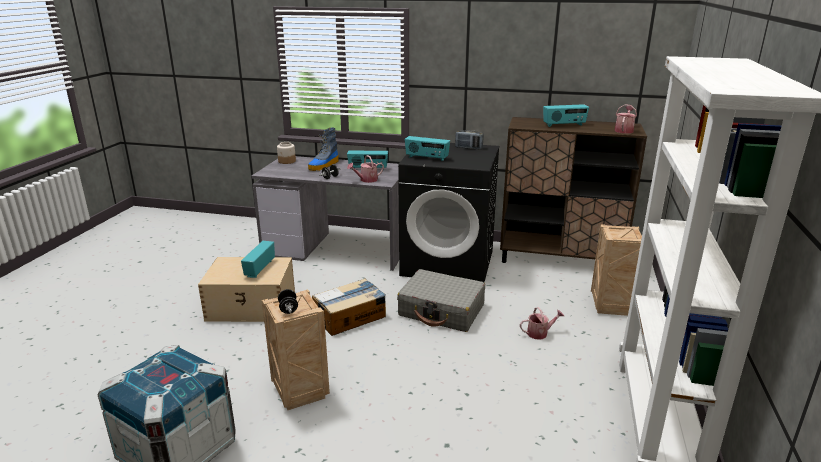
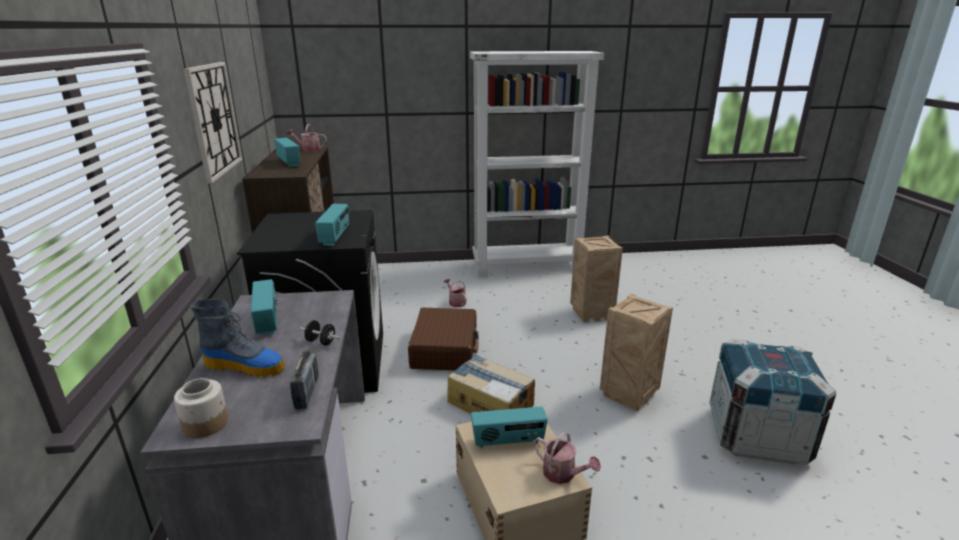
camera: 110 degrees left, 0 degrees up
black dumbbell [278,289,298,314] -> none
watering can [347,155,384,183] -> watering can moved to [533,432,601,484]
grey suitcase [397,269,485,332] -> brown suitcase [408,308,479,370]
radio [455,130,484,149] -> radio moved to [290,350,319,409]
crate [591,224,642,316] -> crate moved to [570,236,623,322]
none -> wall clock [183,62,242,184]

